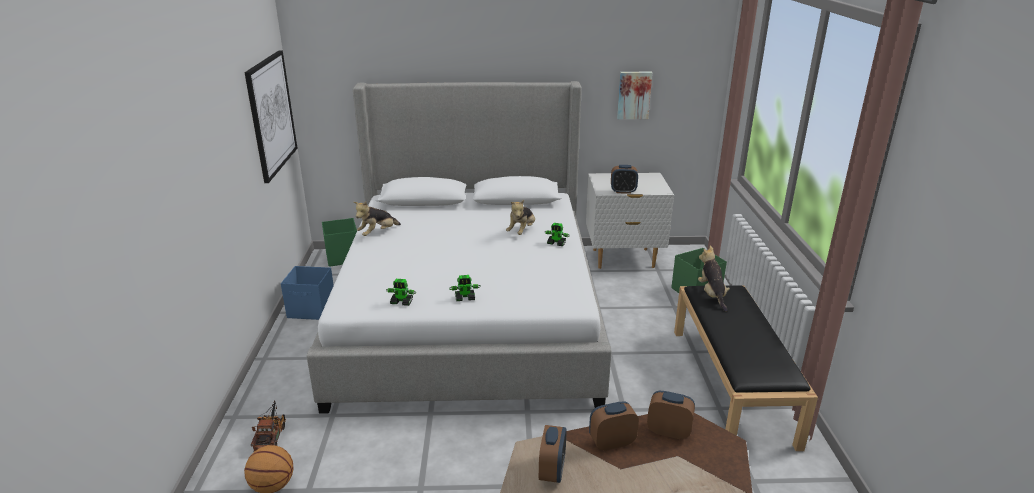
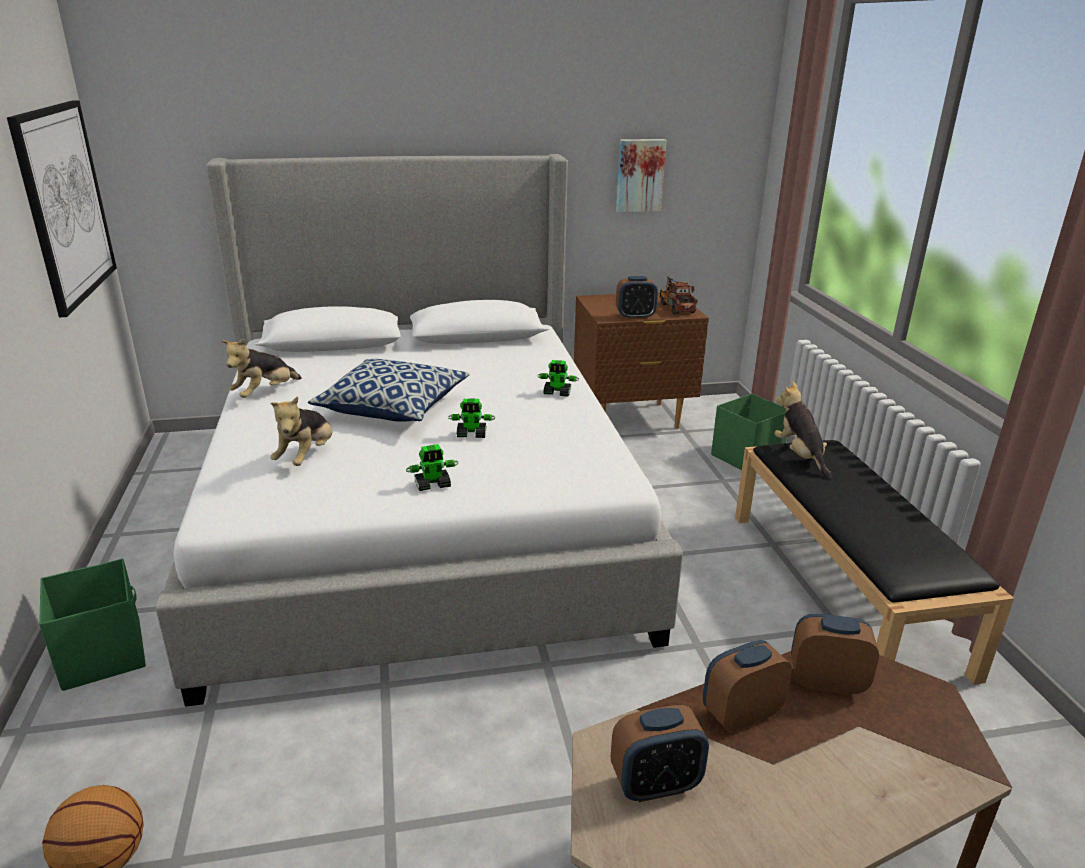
camera: 10 degrees left, 0 degrees up
toy truck [251,400,286,452] -> toy truck moved to [659,276,698,314]
blue storage box [281,266,334,320] -> none
green storage box [322,218,357,267] -> green storage box moved to [39,558,146,691]
toy robot [386,279,416,306] -> toy robot moved to [448,399,495,438]
plush toy [506,200,535,235] -> plush toy moved to [270,396,332,466]
alarm clock [539,425,567,483] -> alarm clock turned 75 degrees clockwise [611,705,709,802]
white nightstand [586,173,674,269] -> brown nightstand [574,292,709,429]
none -> pillow [308,359,470,422]

